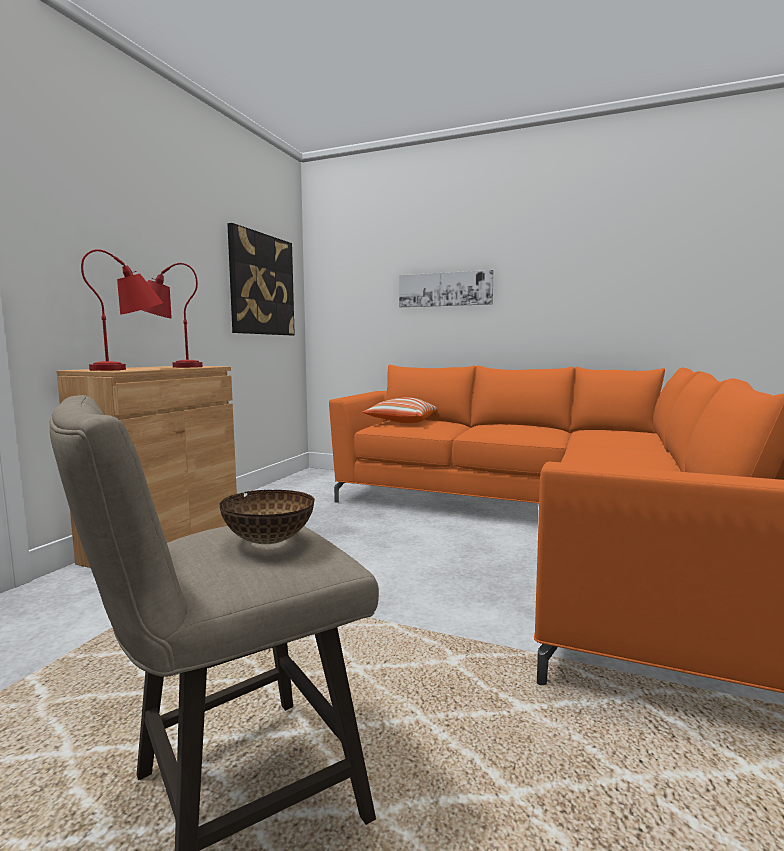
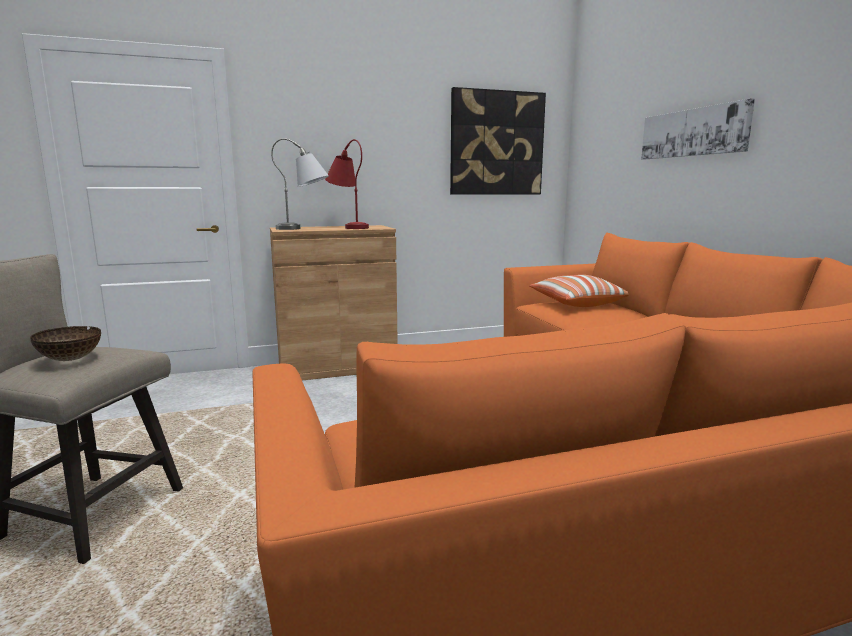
camera: 50 degrees right, 5 degrees up
red table lamp [81,249,163,371] -> grey table lamp [271,138,329,230]

